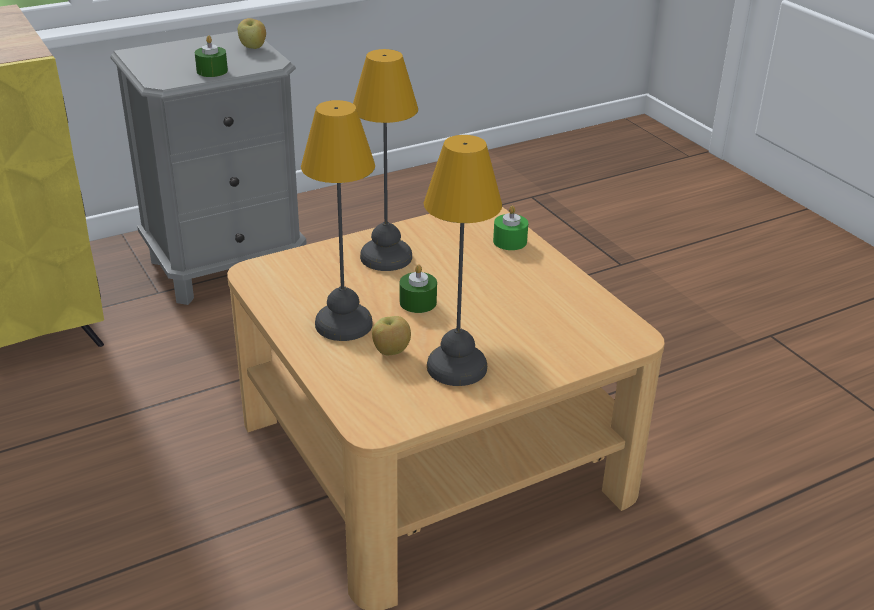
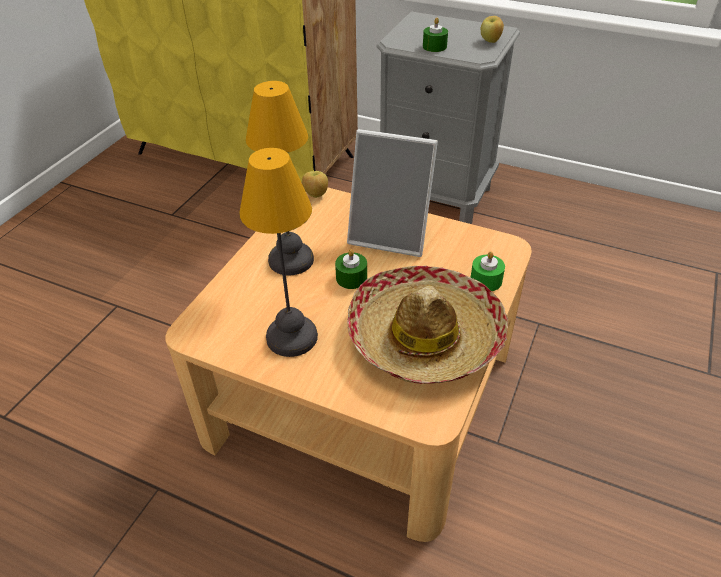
camera: 55 degrees right, 10 degrees up
table lamp [353,49,418,271] -> picture frame [347,129,438,257]
apple [372,316,411,356] -> apple moved to [302,171,328,198]
none -> hat [347,266,508,384]

